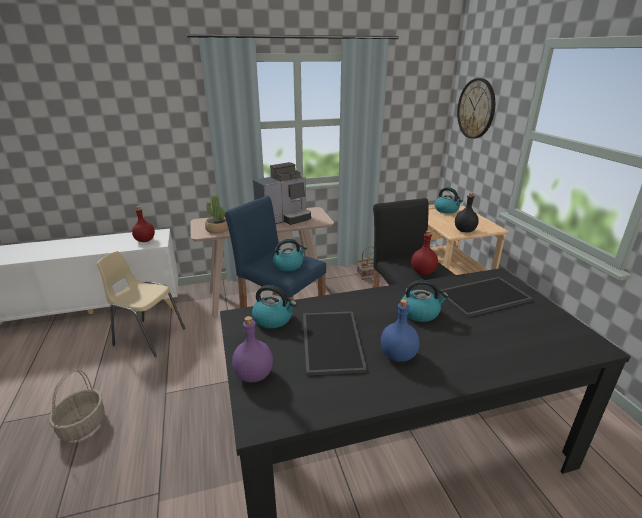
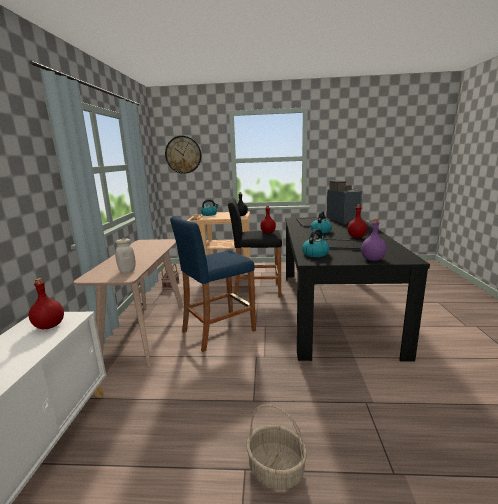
camera: 70 degrees left, 10 degrees down
beige chair [97,251,185,357] -> none
potted plant [205,194,229,234] -> white jar [115,239,136,273]
coffee machine [253,162,311,225] -> coffee machine moved to [326,180,364,224]
kettle [273,239,307,271] -> none
blue bottle [381,299,420,362] -> red bottle [347,205,367,238]

